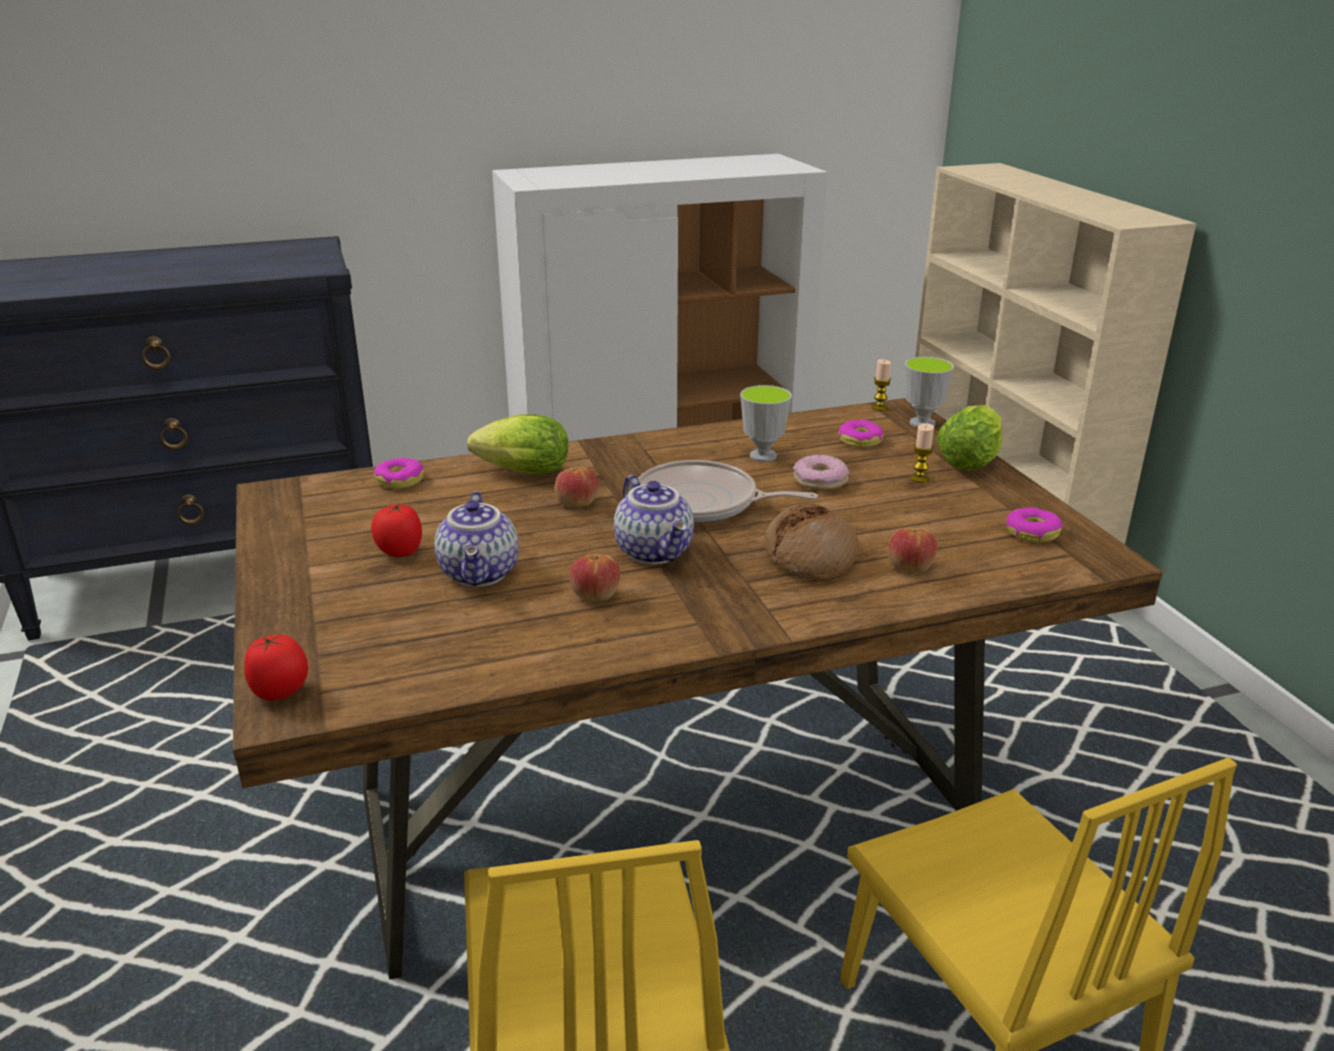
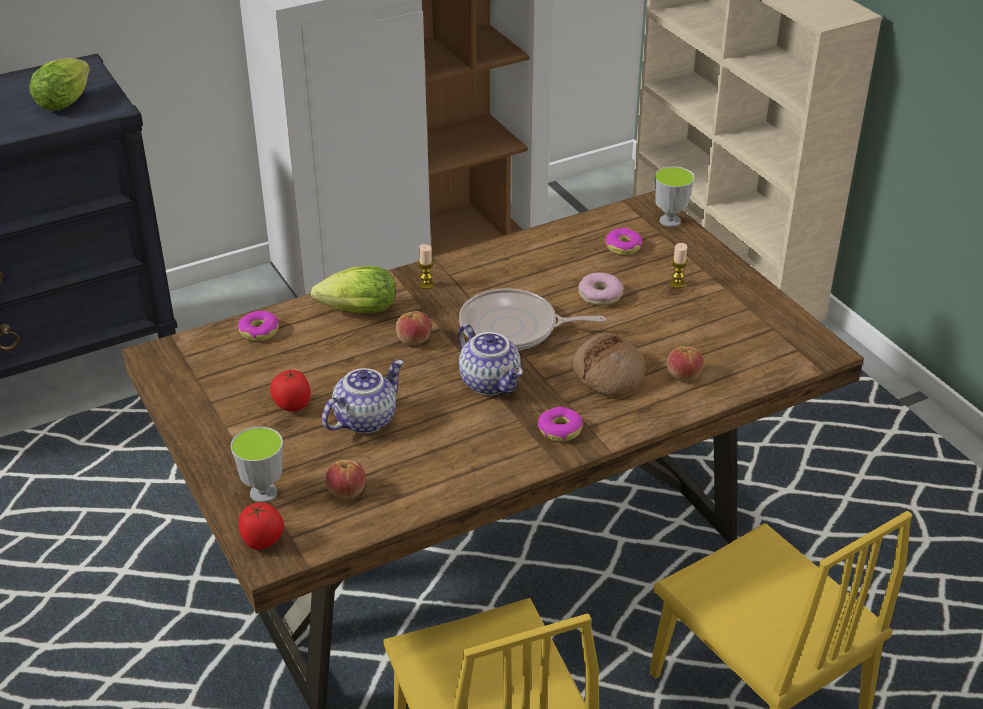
camera: 10 degrees left, 10 degrees up
teapot [434,491,519,587] -> teapot turned 120 degrees counterclockwise [322,360,404,434]
apple [569,554,620,601] -> apple moved to [325,460,366,498]
cup [740,385,792,462] -> cup moved to [231,427,283,503]
candle [871,359,891,411] -> candle moved to [418,244,434,289]
lettuce [936,405,1002,470] -> lettuce moved to [29,58,90,110]
donut [1006,507,1062,543] -> donut moved to [538,407,583,442]

